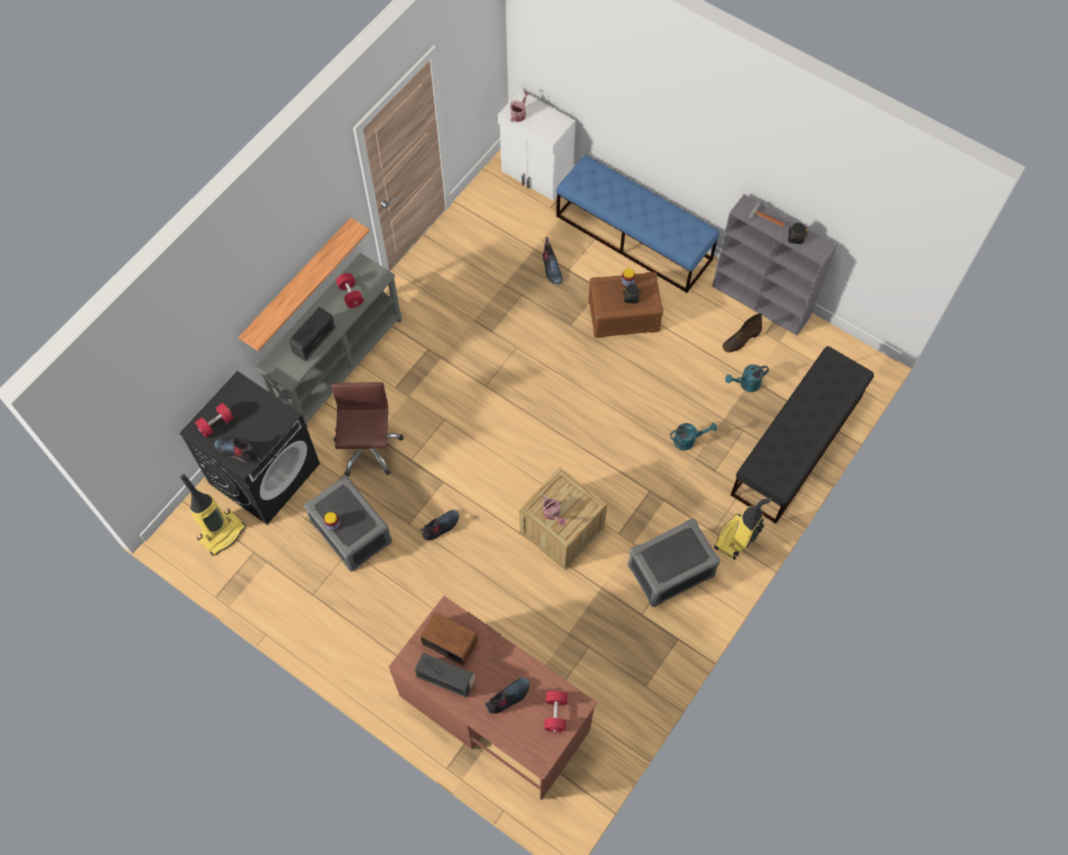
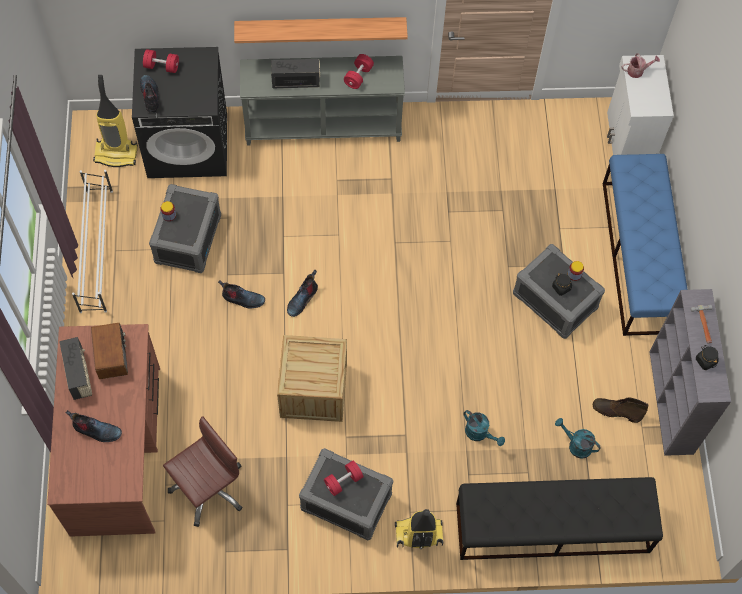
camera: 50 degrees right, 0 degrees up
brown office chair [331,382,404,476] -> brown office chair moved to [163,416,243,527]
watering can [542,494,566,525] -> none
boot [543,237,563,284] -> boot moved to [287,270,318,317]
red dumbbell [544,691,567,732] -> red dumbbell moved to [324,461,363,496]
brown storage box [588,272,663,338] -> grey storage box [513,244,605,339]
none -> white shoe rack [72,170,113,313]

